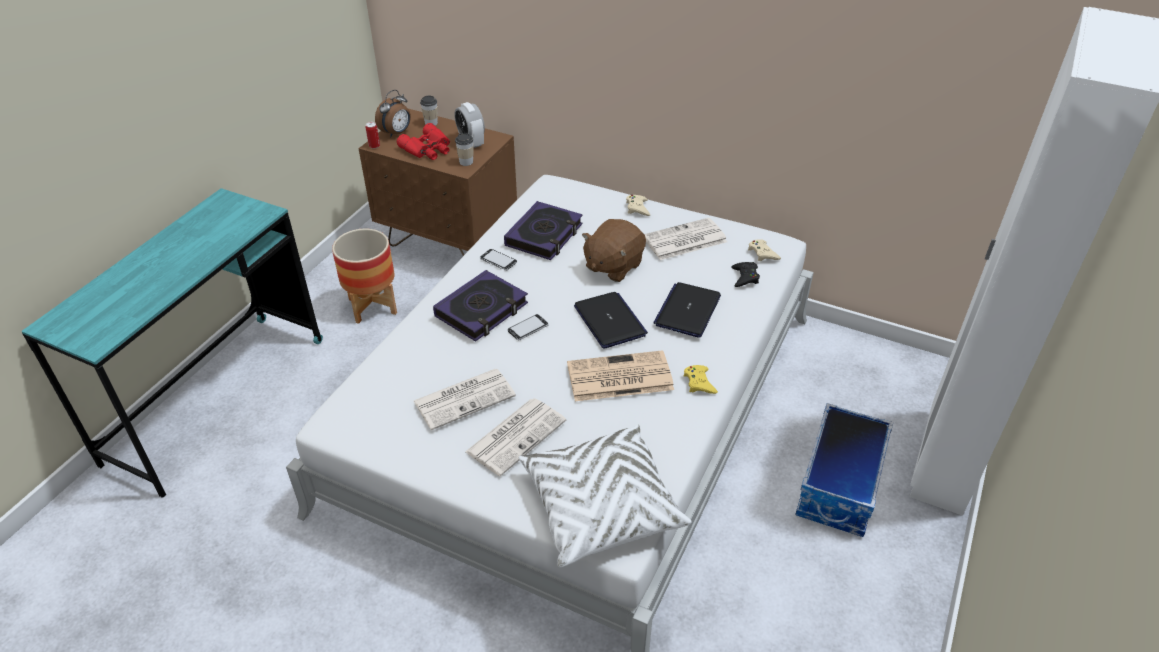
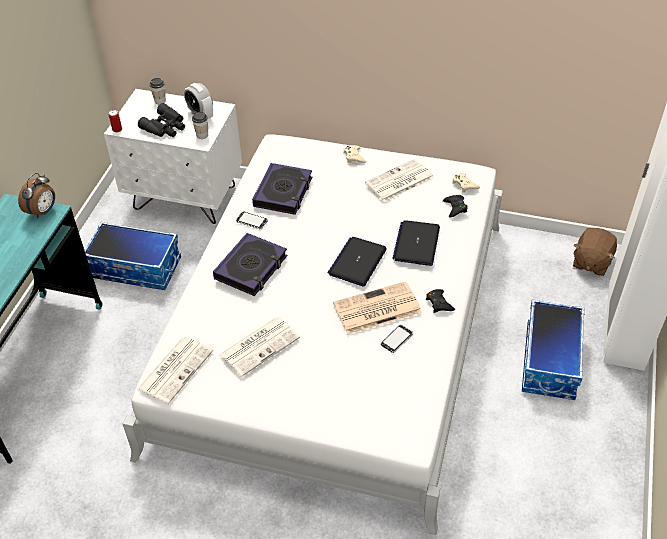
camera: 10 degrees left, 5 degrees up
planter [332,229,397,324] -> storage box [85,222,181,290]
brown nightstand [358,109,517,256] -> white nightstand [104,89,242,224]
alarm clock [375,90,411,137] -> alarm clock moved to [18,173,55,218]
red binoculars [397,123,450,160] -> black binoculars [138,103,185,137]
newspaper [465,398,566,476] -> newspaper moved to [137,337,213,404]
phone [508,314,549,340] -> phone moved to [381,325,413,353]
white pillow [519,425,691,567] -> none
laptop [574,292,648,349] -> laptop turned 120 degrees counterclockwise [328,237,387,286]
brown plush toy [582,219,646,282] -> brown plush toy moved to [573,228,617,276]
yellow game controller [683,365,718,394] -> black game controller [426,289,455,313]

